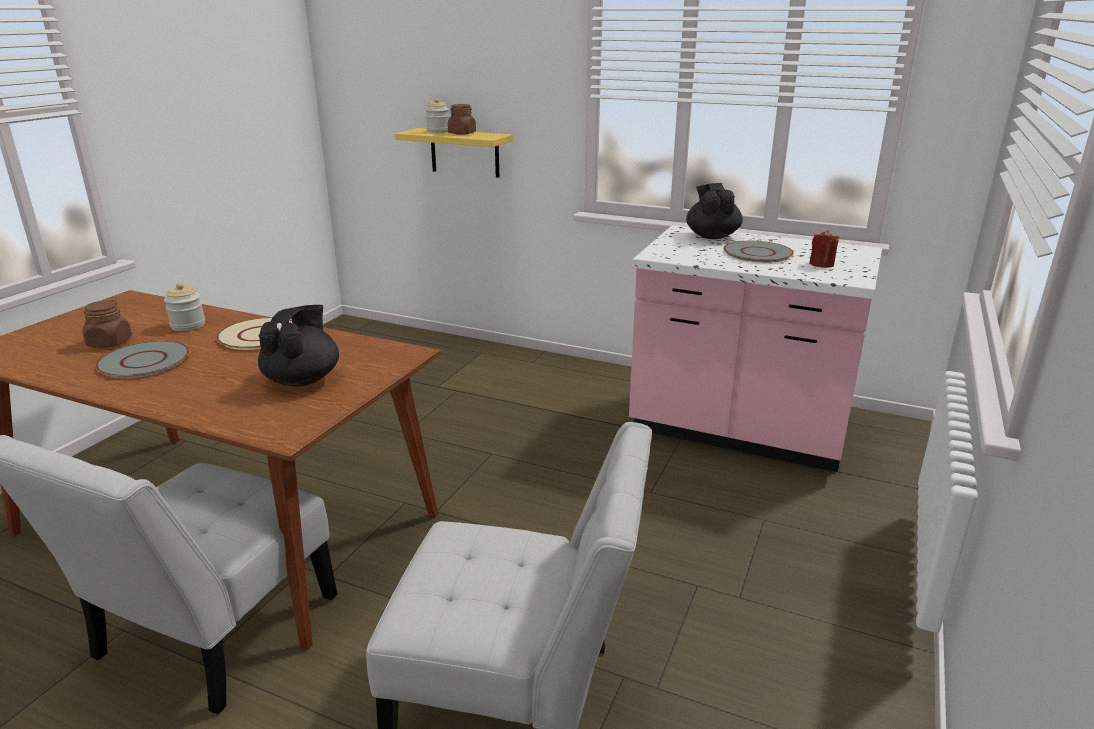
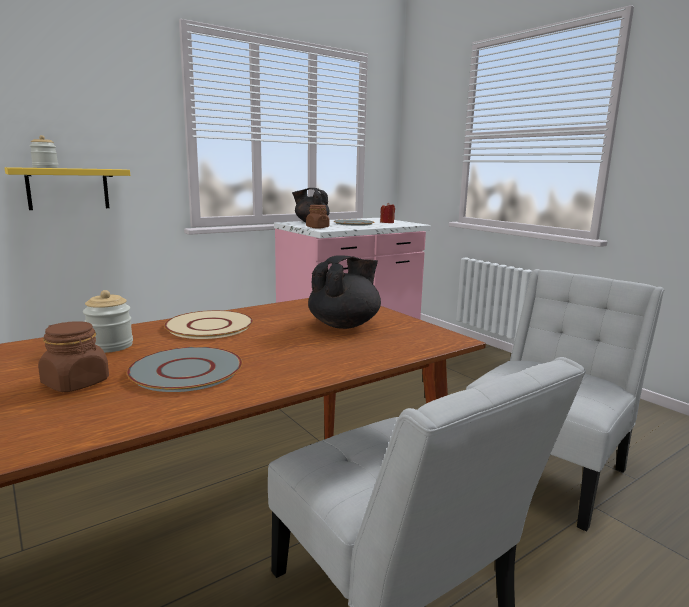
camera: 60 degrees left, 10 degrees down
black teapot [258,305,339,387] -> black teapot turned 90 degrees clockwise [308,255,381,329]
brown jar [448,104,476,135] -> brown jar moved to [306,205,329,229]

